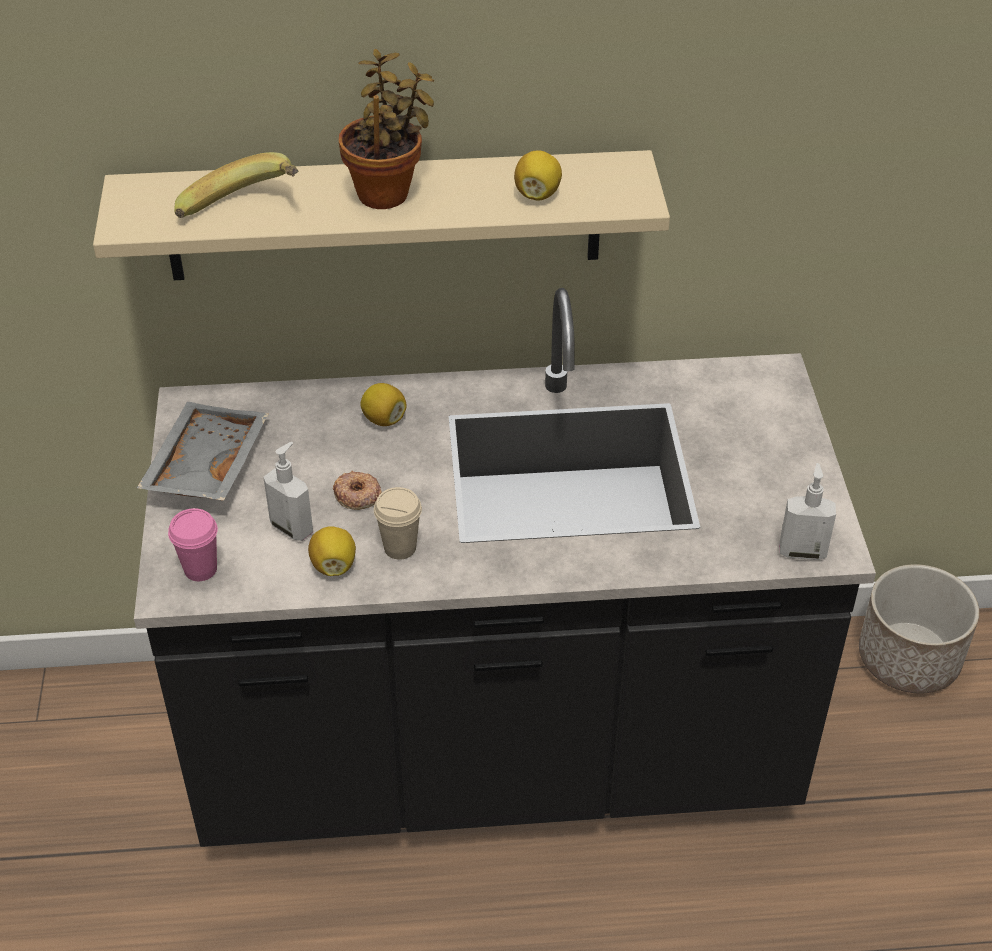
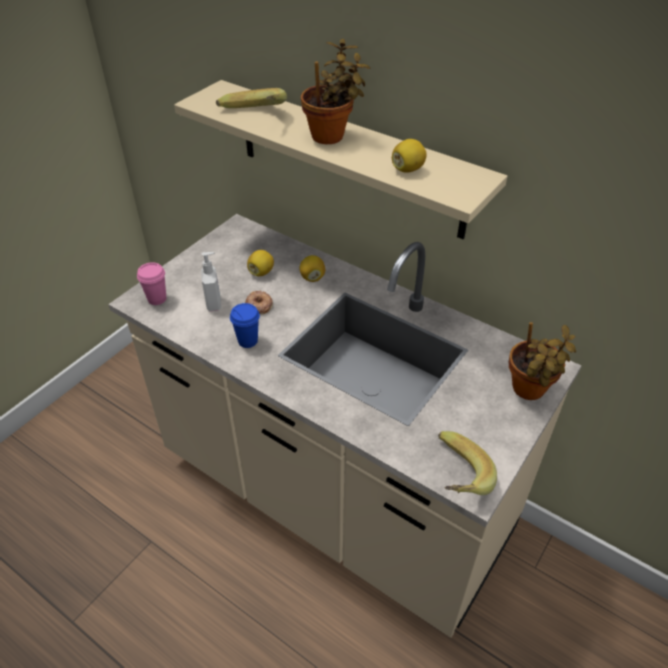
camera: 40 degrees right, 0 degrees up
black counter [134,288,876,847] -> beige counter [108,214,582,638]
grey tray [137,402,268,501] -> none
lemon [308,526,356,576] -> lemon moved to [247,250,274,276]
beige cup [374,487,422,559] -> blue cup [230,303,260,348]
soap dispenser [780,463,836,560] -> banana [438,431,497,495]
planter [859,564,979,694] -> none
none -> potted plant [509,322,576,400]

